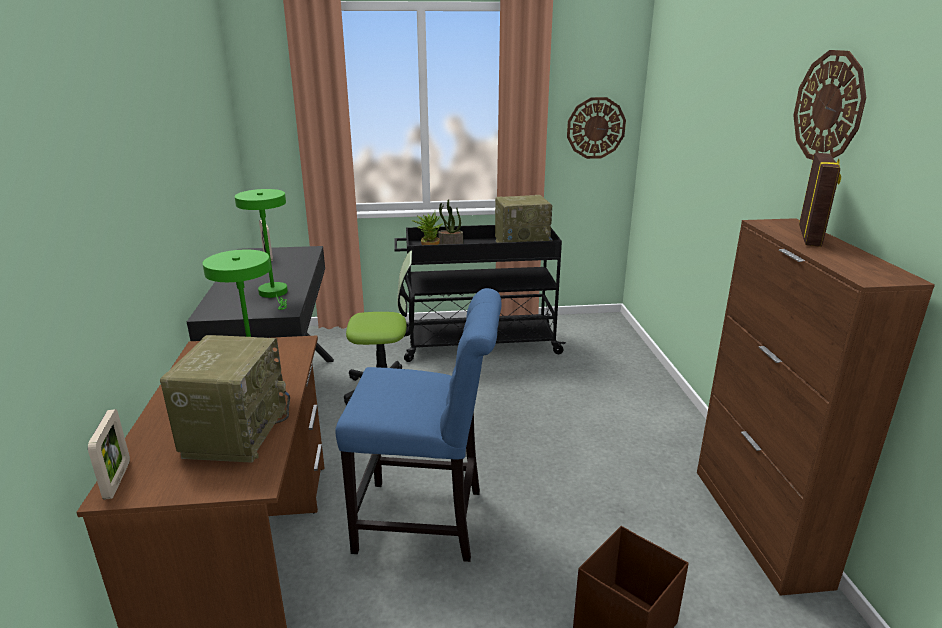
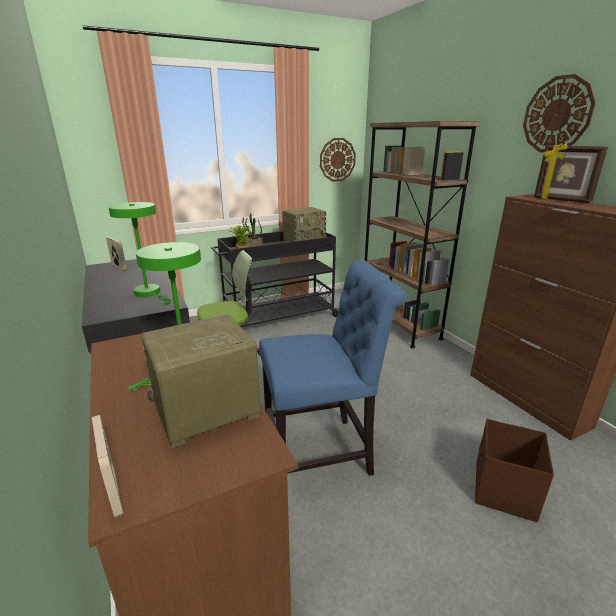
camera: 20 degrees left, 0 degrees up
radio [160,335,290,463] -> radio turned 105 degrees counterclockwise [141,314,260,448]
picture frame [799,153,841,247] -> picture frame turned 135 degrees clockwise [534,143,608,203]
none -> brown bookcase [364,121,480,349]

